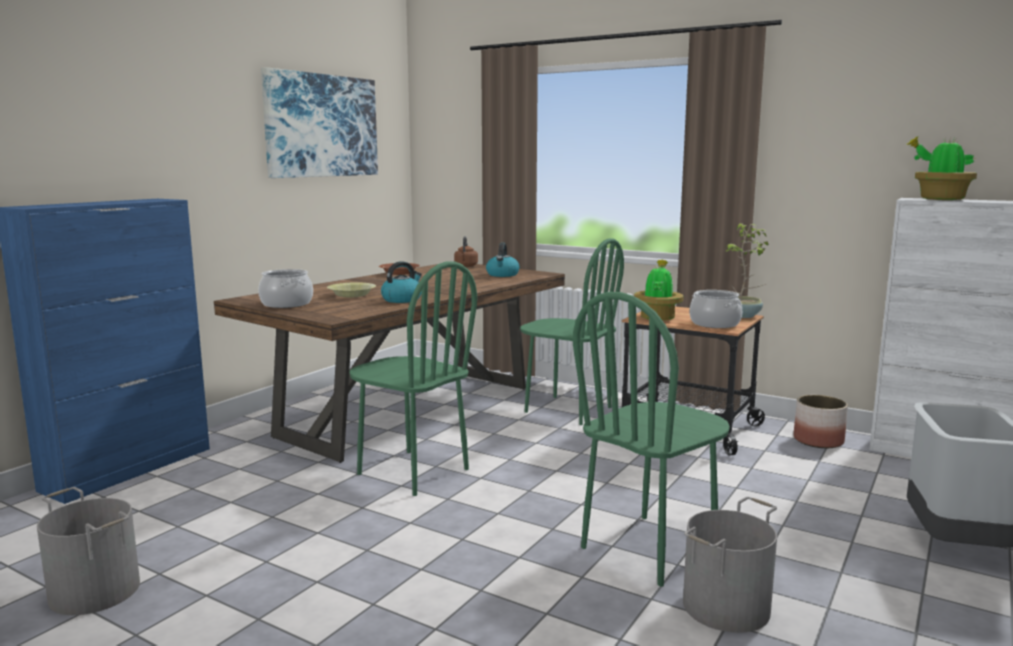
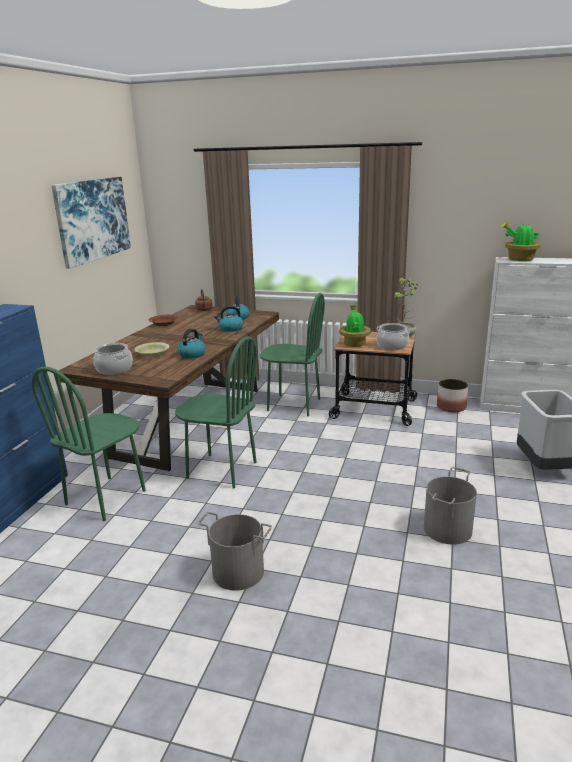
camera: 15 degrees left, 10 degrees up
grey bucket [37,487,140,615] -> grey bucket moved to [198,512,272,591]
green chair [573,292,730,587] -> green chair moved to [32,366,146,521]
none -> kettle [214,306,243,332]

